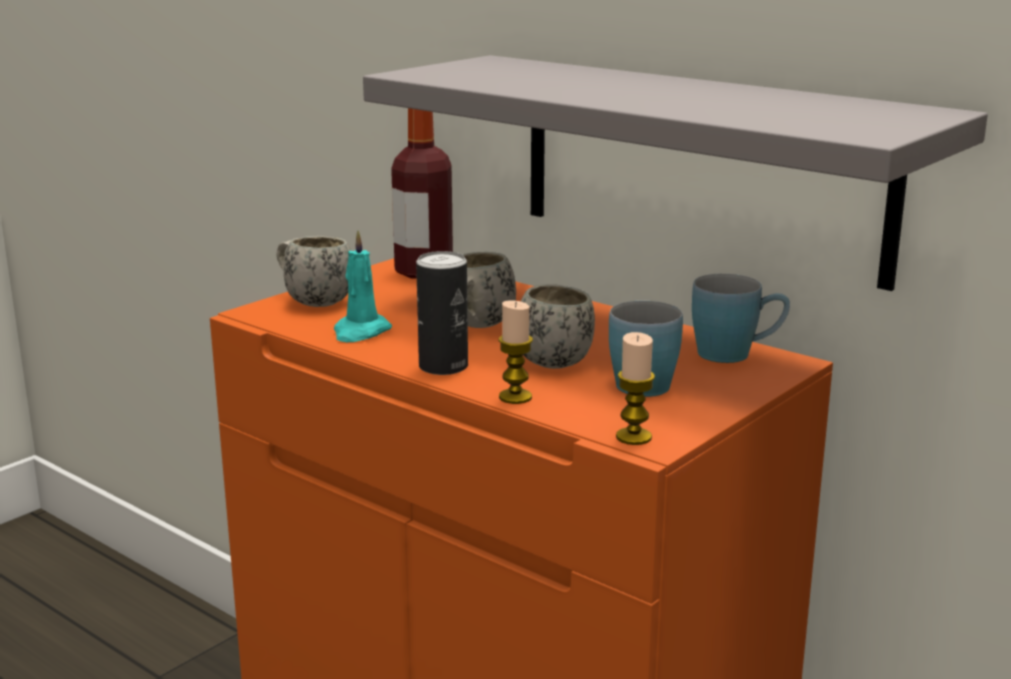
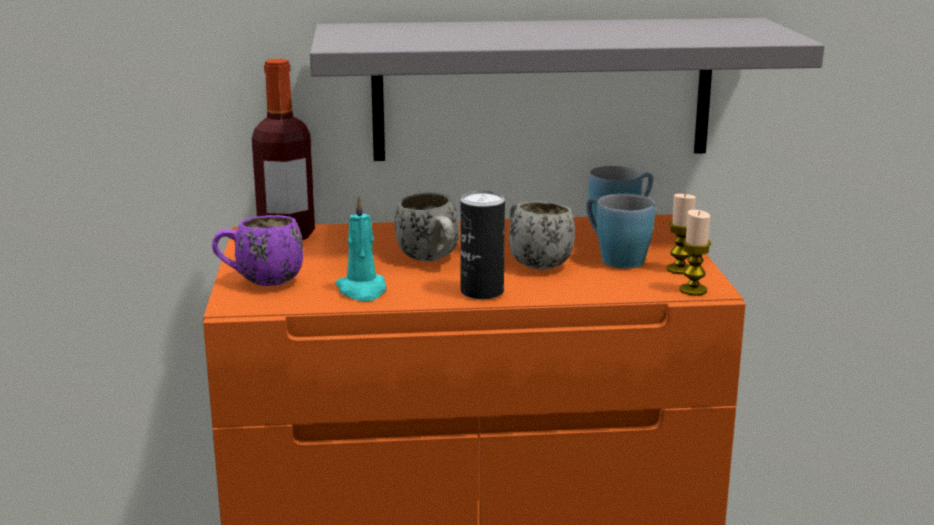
camera: 45 degrees left, 0 degrees up
white mug [276,236,351,307] -> purple mug [212,215,303,286]
candle [498,300,533,404] -> candle moved to [667,193,696,274]

